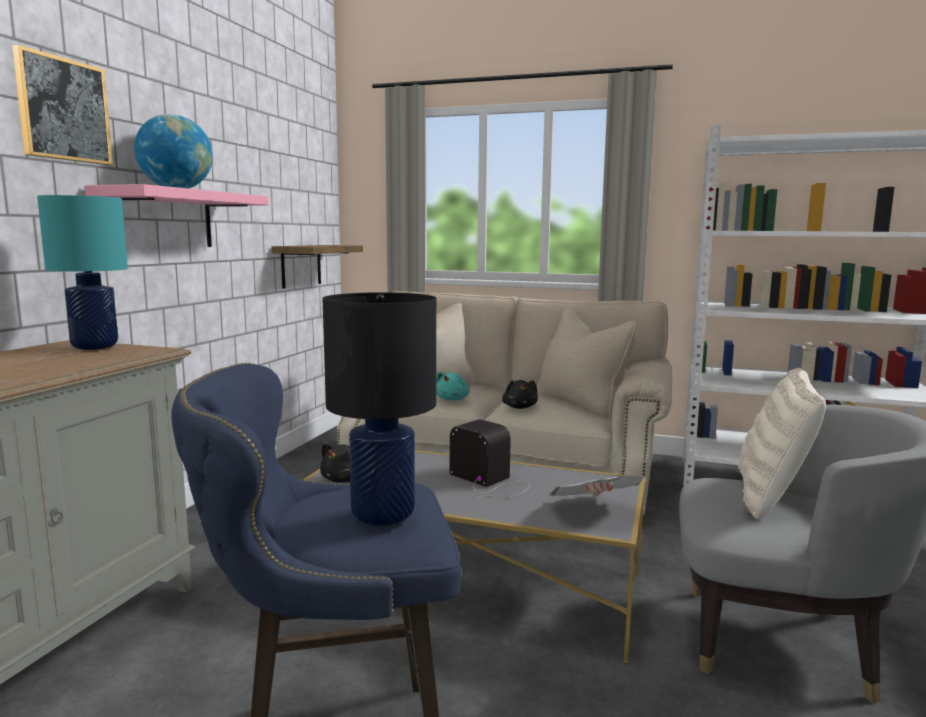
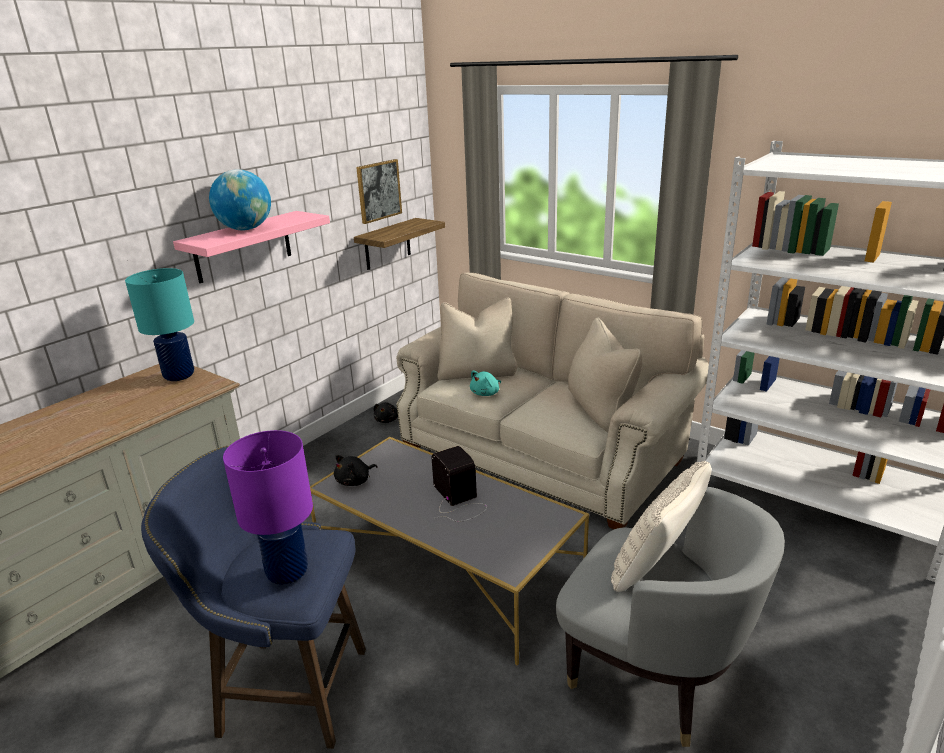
camera: 20 degrees right, 15 degrees up
picture [12,45,113,165] -> picture moved to [356,159,402,224]
black table lamp [322,292,436,526] -> purple table lamp [223,430,313,585]
black plush toy [502,380,538,409] -> black plush toy moved to [373,402,398,423]
newspaper [549,476,644,496] -> none

